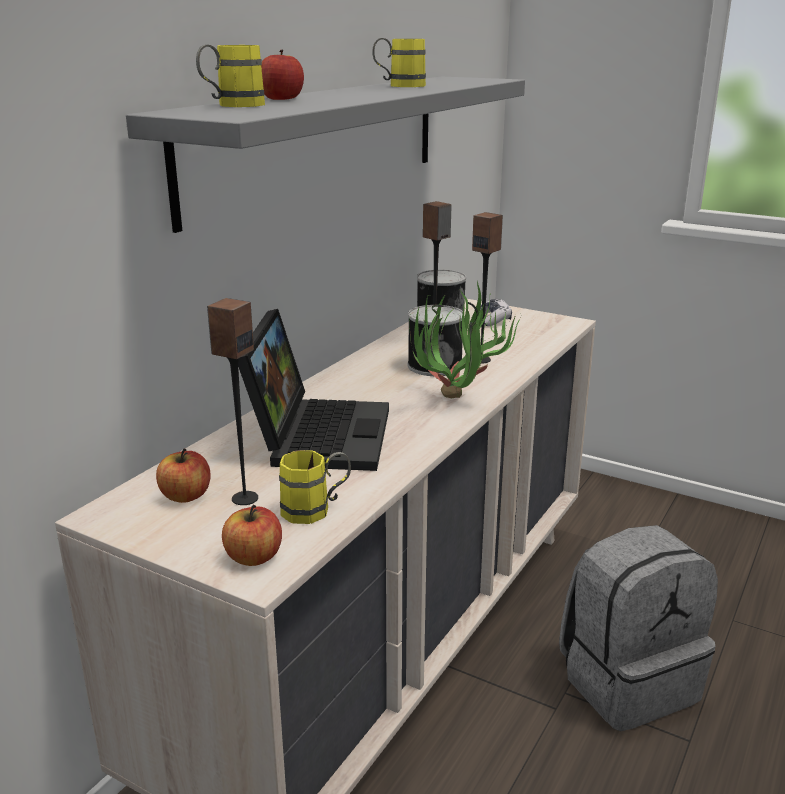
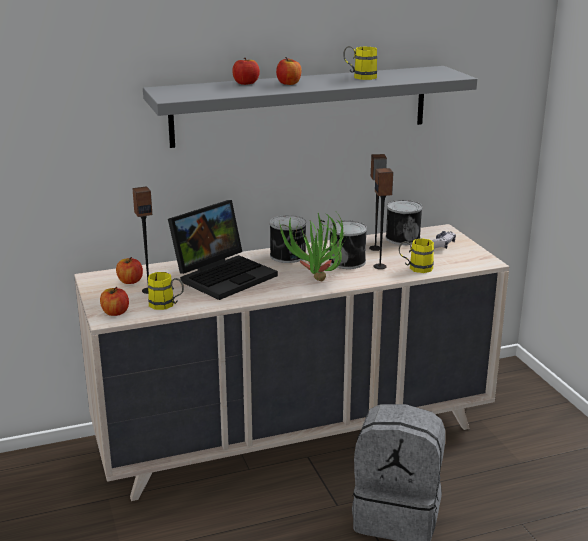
camera: 40 degrees right, 0 degrees up
yellow mug [196,45,265,107] -> yellow mug moved to [399,238,434,273]
none -> can [270,215,306,263]
none -> apple [276,57,301,85]

